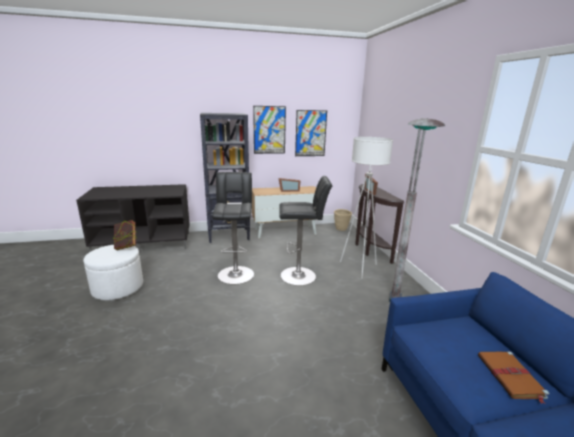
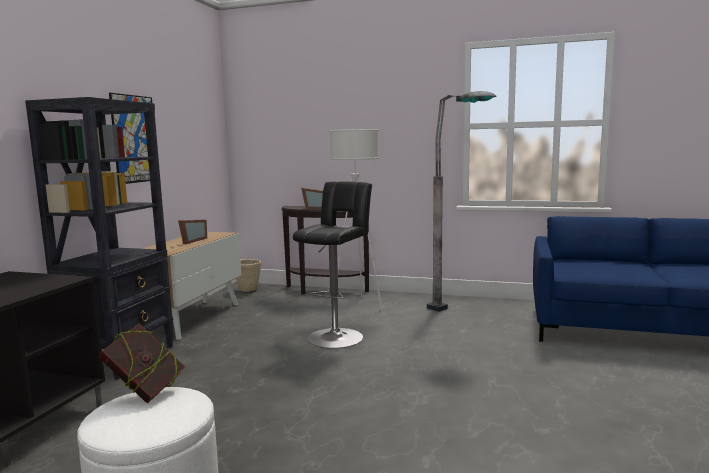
camera: 60 degrees left, 10 degrees down
black stool [212,172,254,284] -> none
picture [295,110,327,156] -> none
brown book [478,351,549,404] -> none

